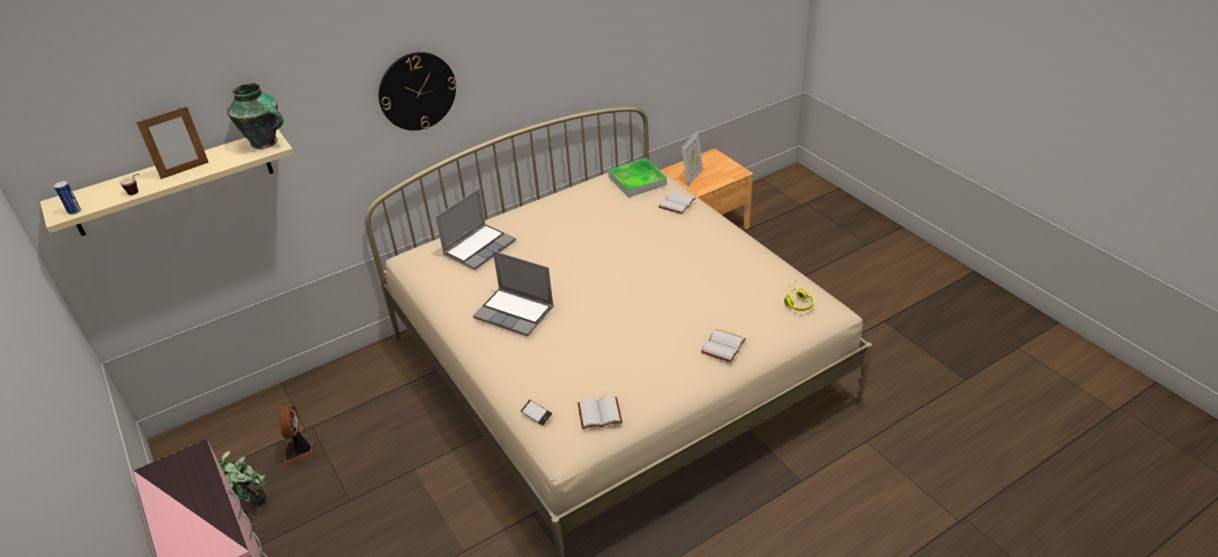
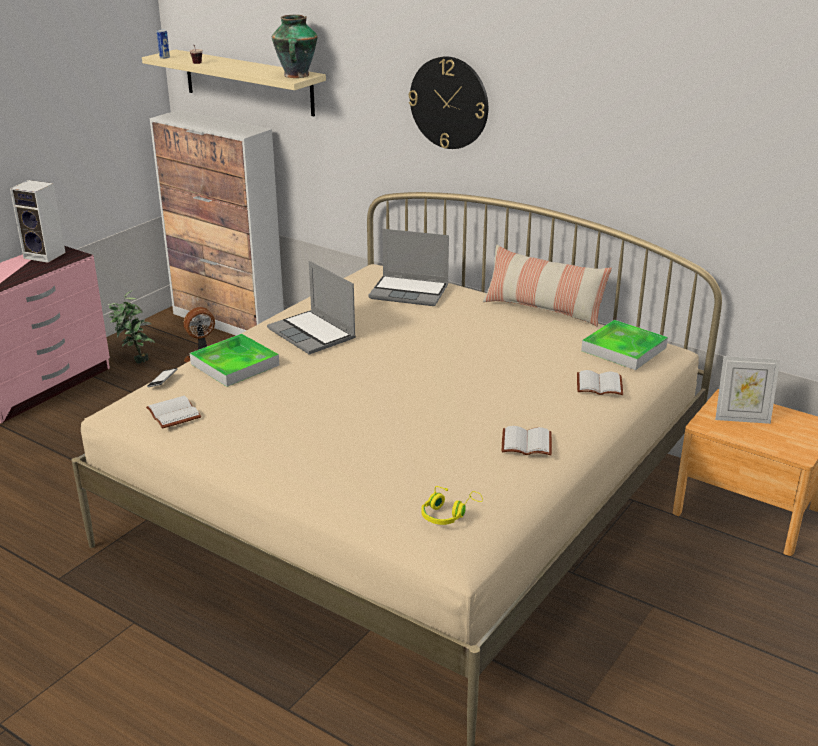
camera: 65 degrees right, 10 degrees down
picture frame [136,106,209,179] -> none
laptop [473,251,554,336] -> laptop turned 45 degrees counterclockwise [267,261,356,355]
white book [701,329,746,362] -> white book moved to [502,426,552,455]
none -> speaker [10,180,65,263]
none -> cabinet [149,110,284,336]
none -> tray [190,334,279,387]
none -> pillow [483,245,612,327]

